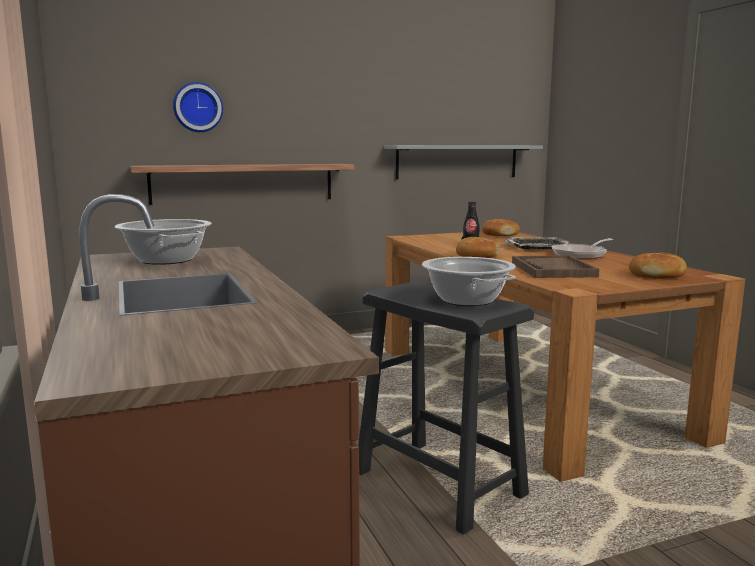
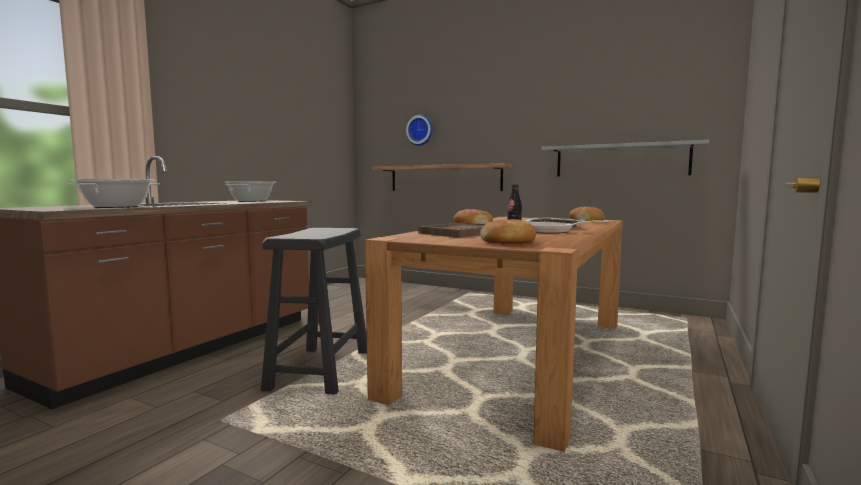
camera: 50 degrees right, 5 degrees down
cooking pot [422,257,516,306] -> cooking pot moved to [63,179,160,208]

